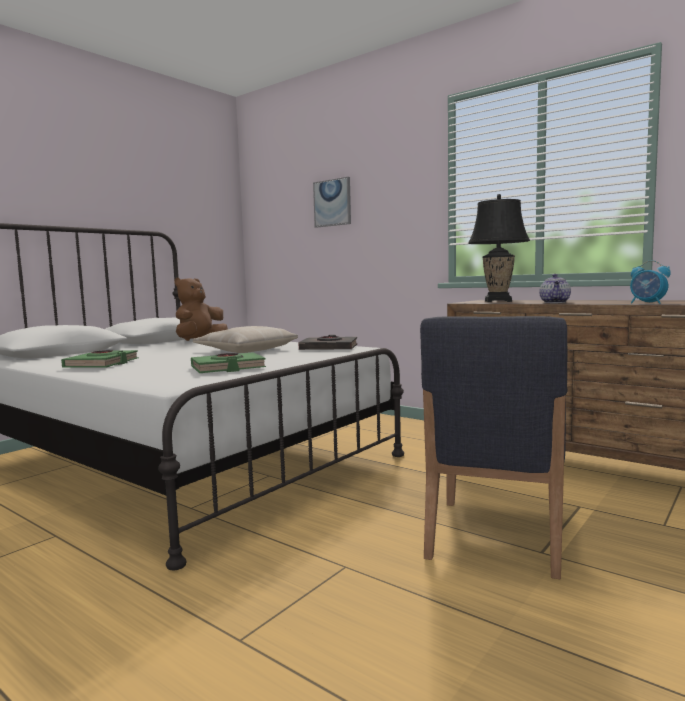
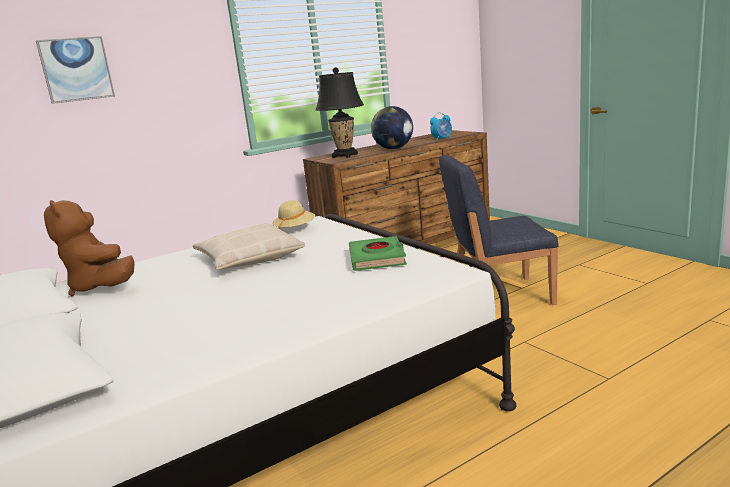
camera: 70 degrees left, 10 degrees up
green book [61,350,139,368] -> none
black book [298,335,357,350] -> beige hat [272,200,315,230]
blue chair [420,316,568,579] -> blue chair turned 135 degrees clockwise [439,155,559,305]
teapot [539,274,571,303] -> globe [371,106,413,149]

